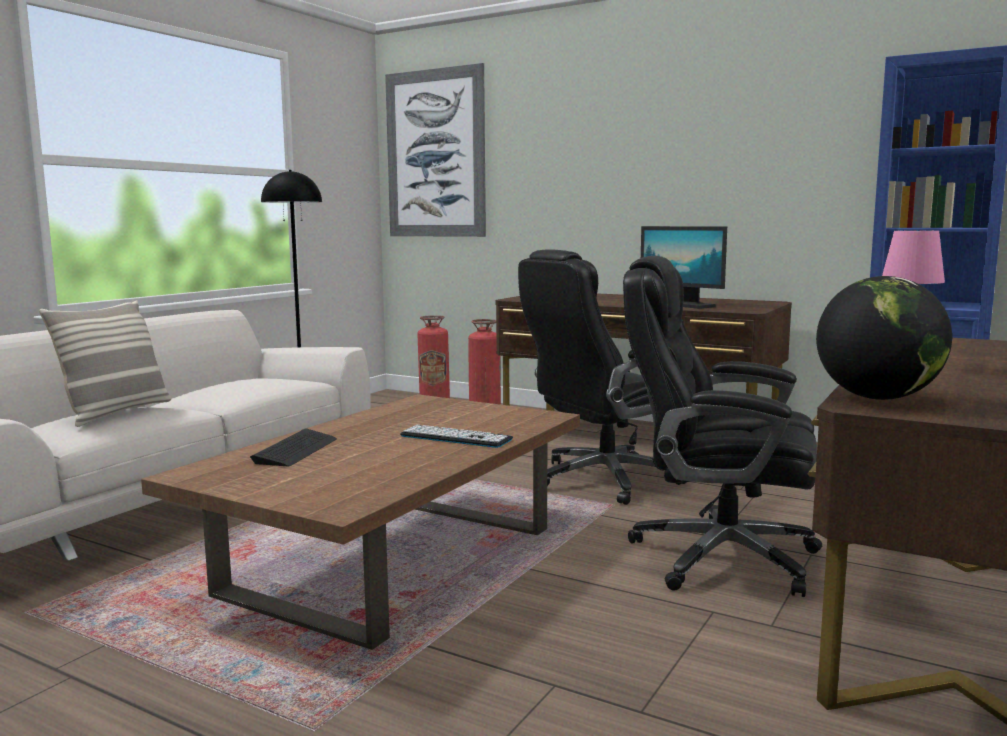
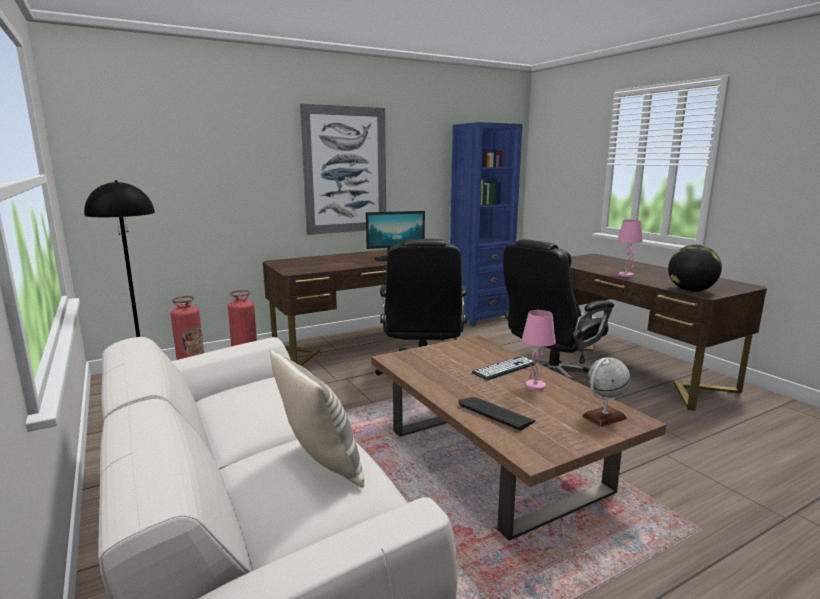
camera: 60 degrees left, 5 degrees up
picture [385,63,486,237] -> picture moved to [300,104,386,235]
none -> pink table lamp [522,310,556,391]
none -> globe [582,357,630,427]

